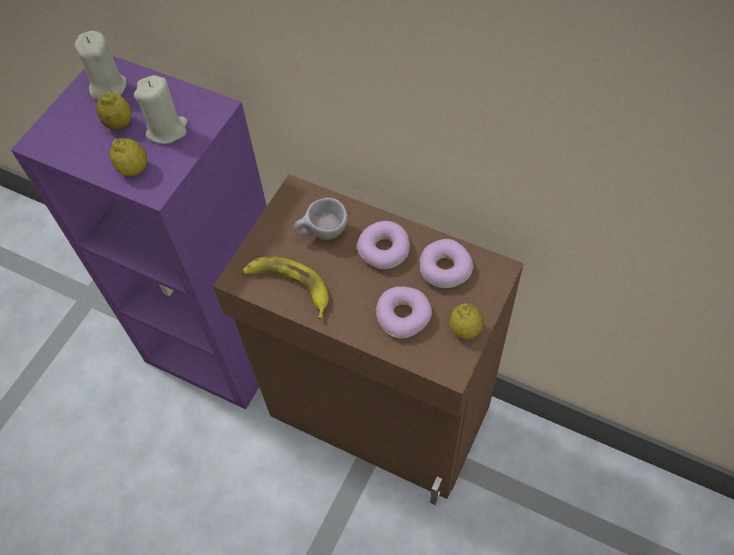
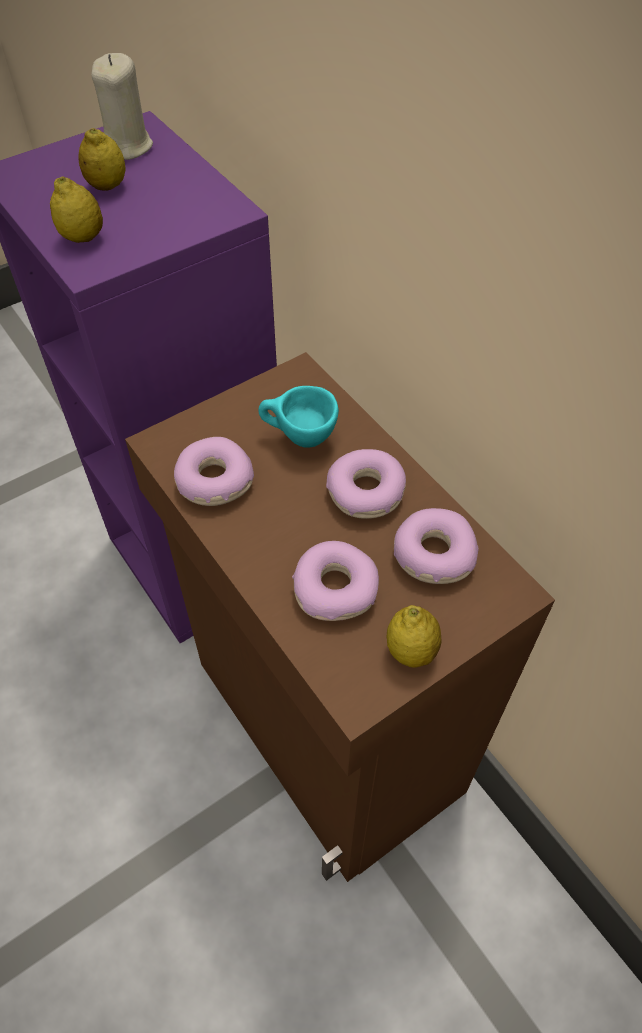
camera: 25 degrees right, 5 degrees down
beige candle [134,75,188,144] -> none
banana [243,256,329,319] -> donut [174,437,254,506]
beige cup [294,198,348,240] -> turquoise cup [258,386,339,448]

